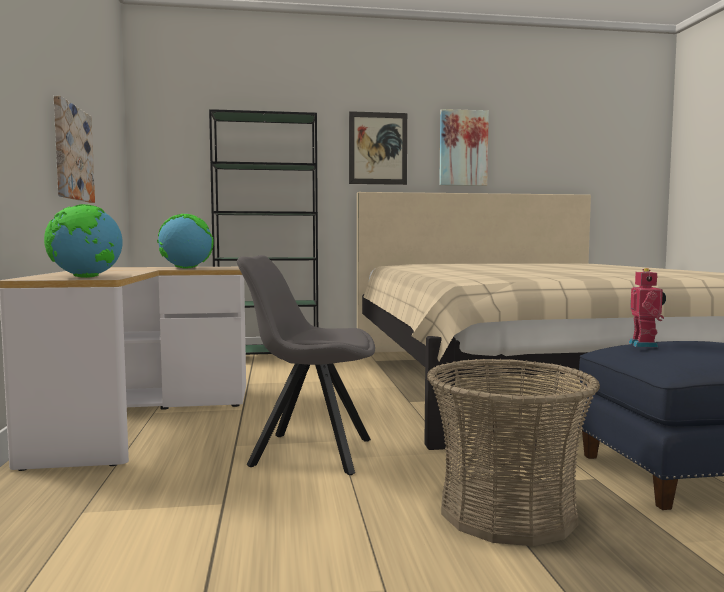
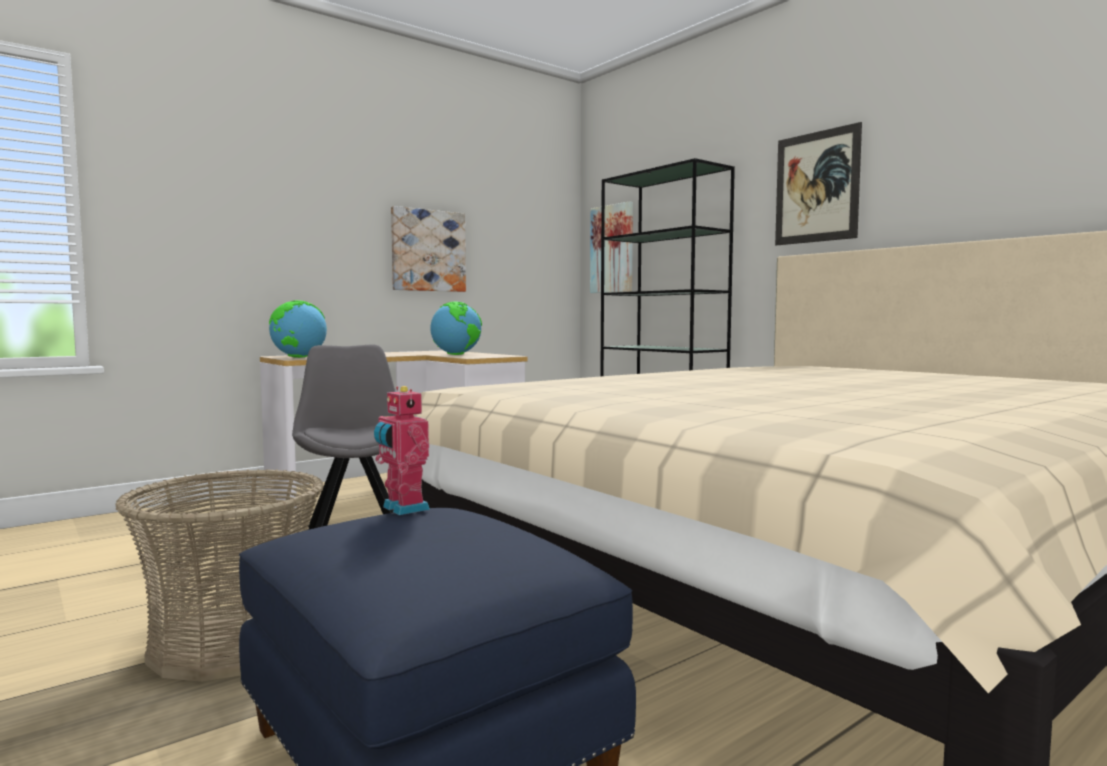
camera: 60 degrees right, 0 degrees up
picture [439,109,489,186] -> picture moved to [590,201,633,293]
toy robot [629,268,666,348] -> toy robot turned 75 degrees clockwise [374,386,430,515]

